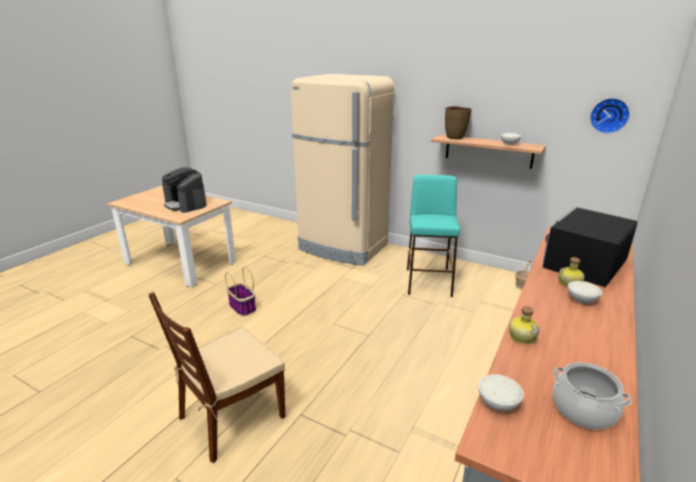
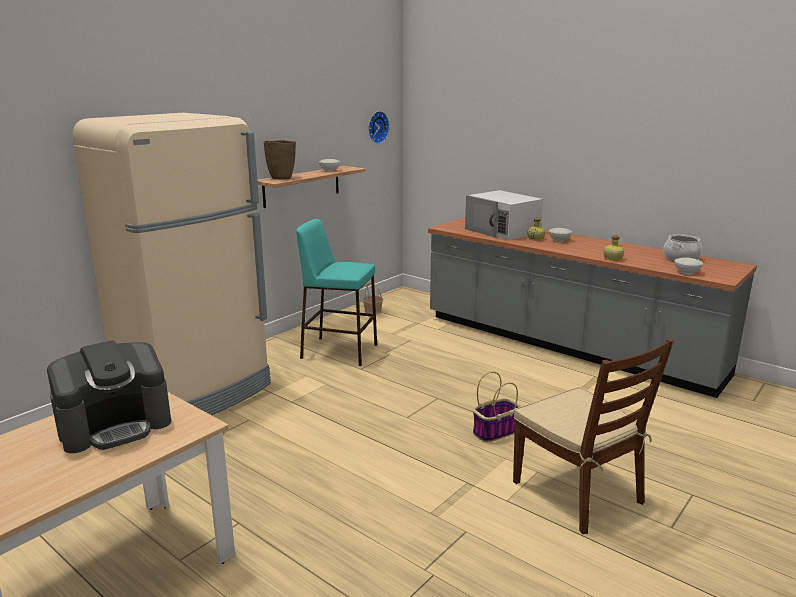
camera: 80 degrees left, 5 degrees down
basket [225,267,256,316] -> basket moved to [473,372,521,442]
black microwave [543,207,638,287] -> white microwave [465,190,543,240]

